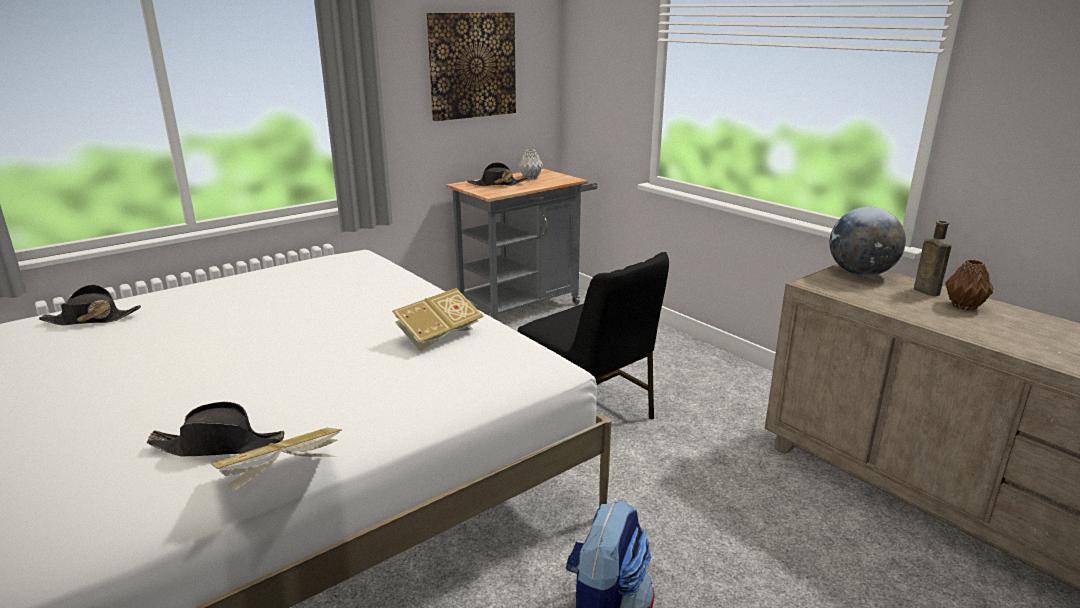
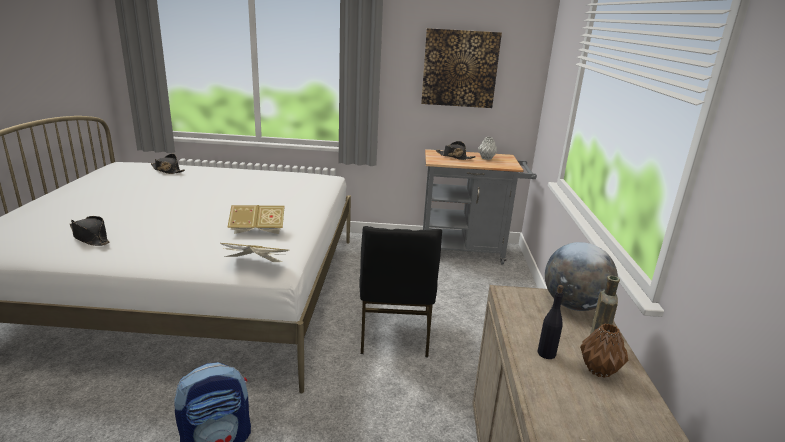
camera: 40 degrees right, 0 degrees up
book [211,428,342,491] -> book moved to [222,243,288,262]
none -> black bottle [538,285,564,359]

